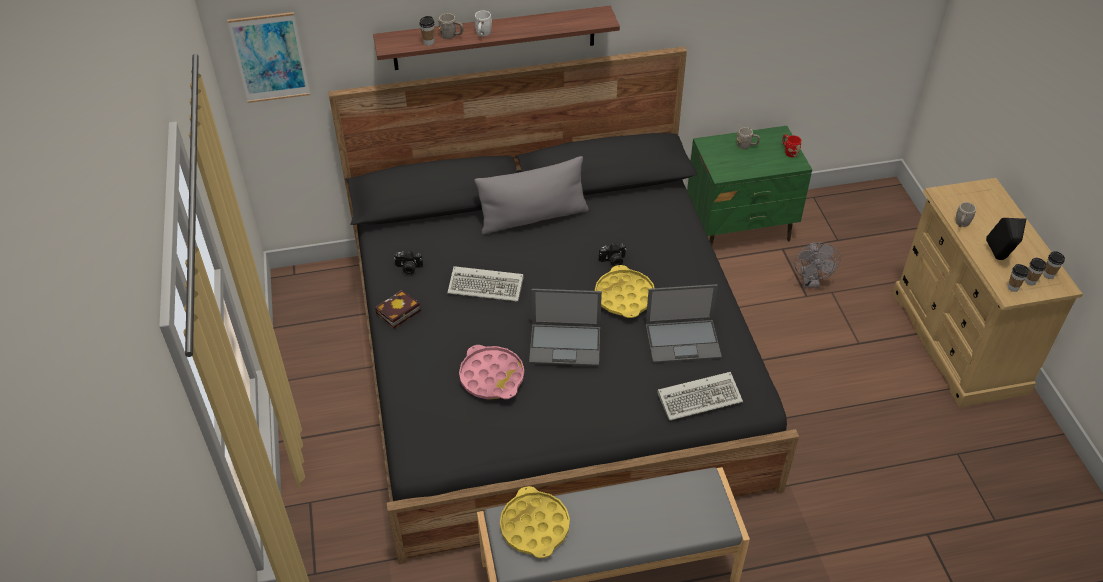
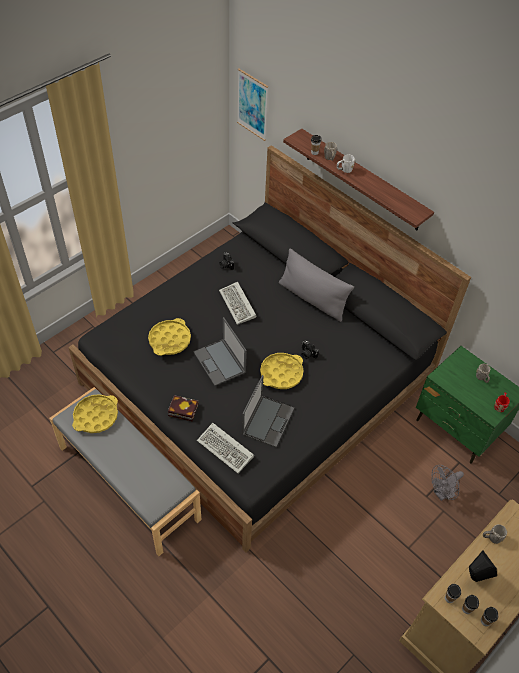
camera: 55 degrees right, 5 degrees up
book [375,290,421,329] -> book moved to [168,395,198,421]
pink tray [459,345,524,399] -> yellow tray [148,318,191,356]
laptop [646,284,722,363] -> laptop turned 120 degrees counterclockwise [242,375,294,447]

